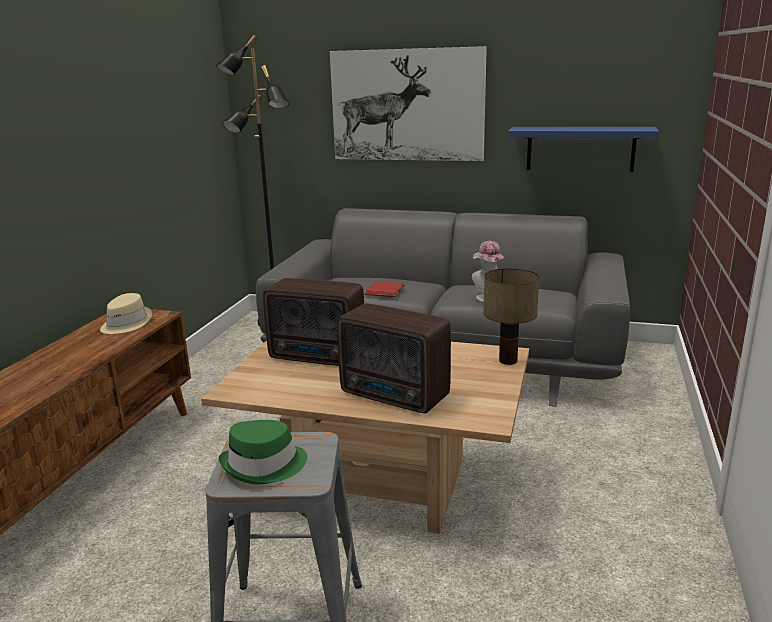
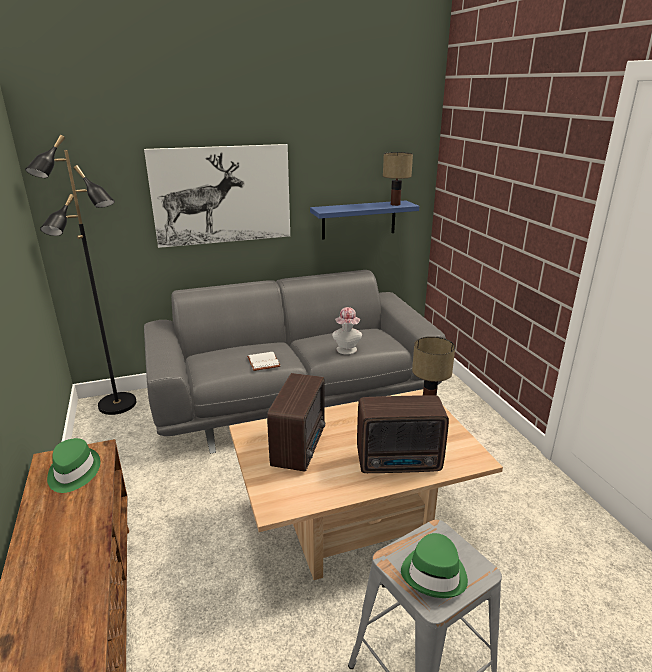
camera: 35 degrees left, 5 degrees up
beige hat [100,293,152,334] -> green hat [47,438,100,493]
radio [263,278,364,366] -> radio turned 60 degrees counterclockwise [267,373,325,472]
red book [364,281,405,297] -> white book [247,352,280,371]
none -> table lamp [383,152,413,206]

